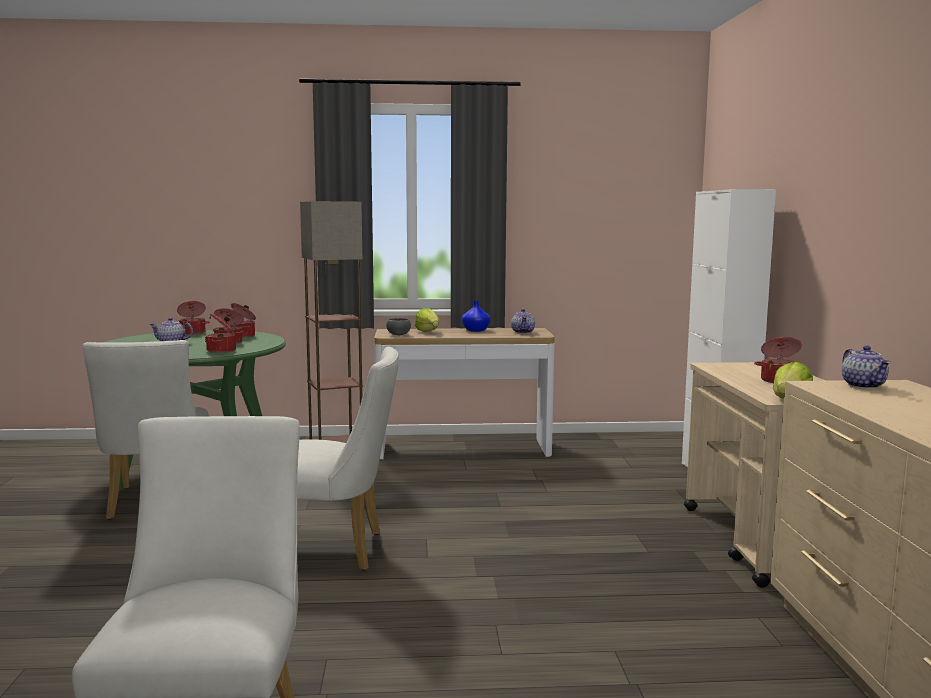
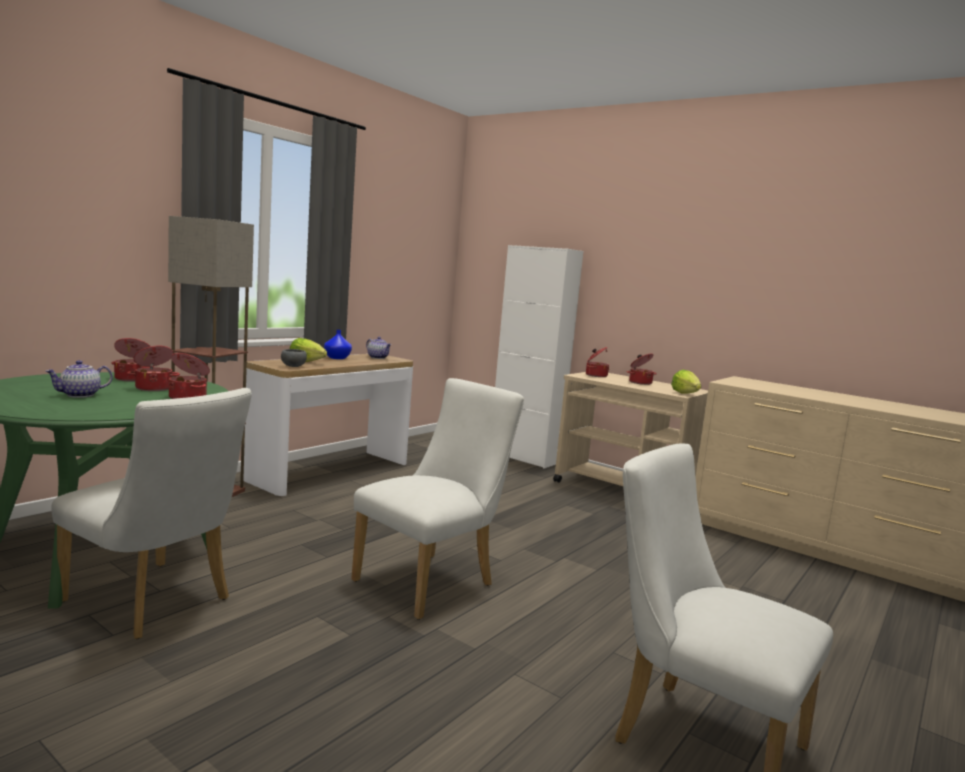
camera: 50 degrees left, 0 degrees up
cooking pot [177,301,210,335] -> cooking pot moved to [586,347,609,377]
teapot [842,346,890,389] -> none

